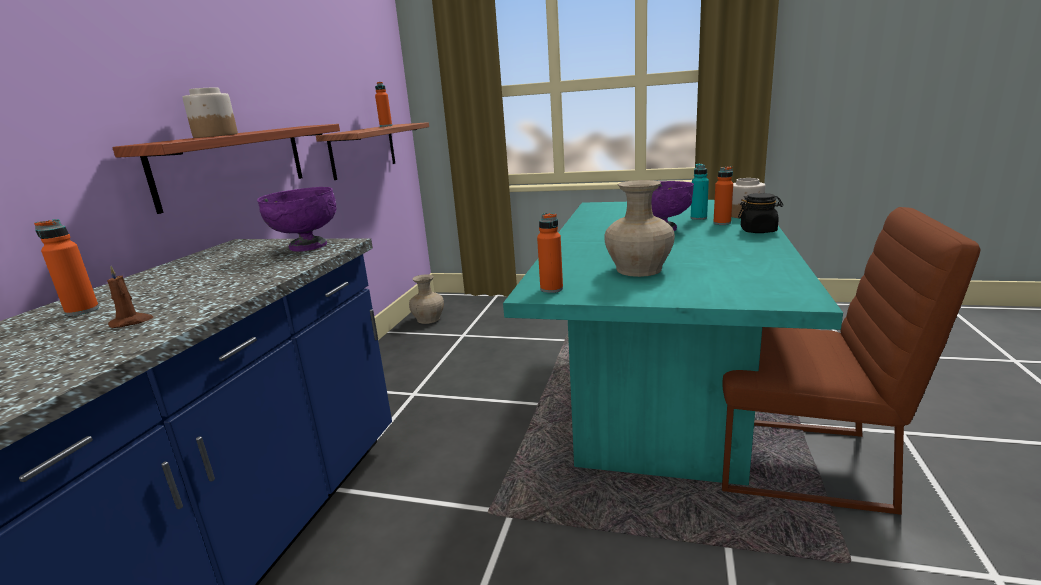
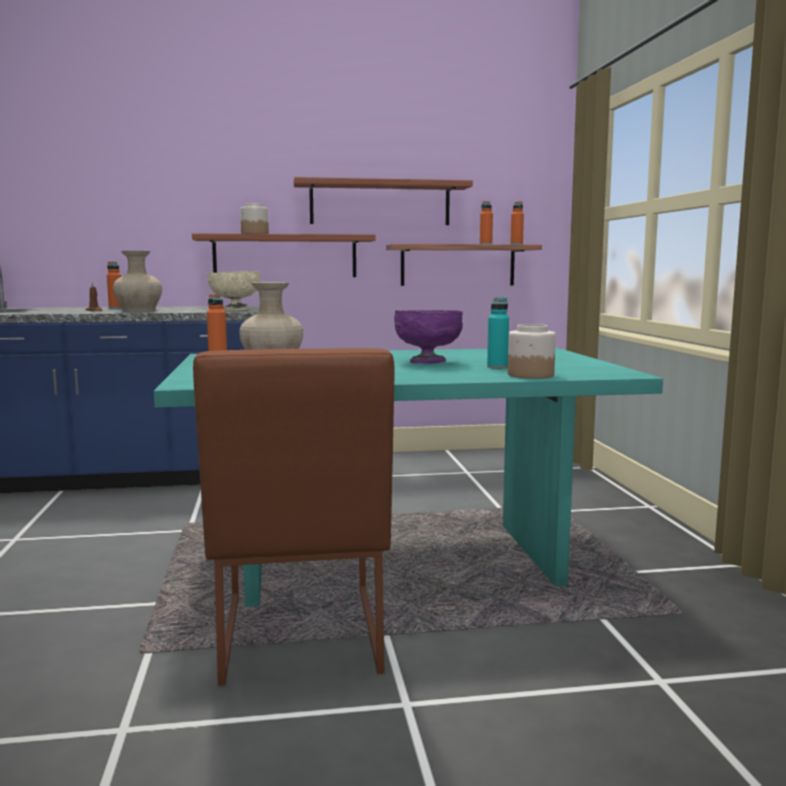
camera: 65 degrees right, 10 degrees down
purple bowl [257,187,336,251] -> beige bowl [208,271,260,310]
beige vase [409,274,444,324] -> beige vase moved to [113,251,162,312]
orange bottle [713,166,733,225] -> orange bottle moved to [510,201,524,244]
black jar [738,193,783,233] -> none
none -> shelf [294,177,473,225]

